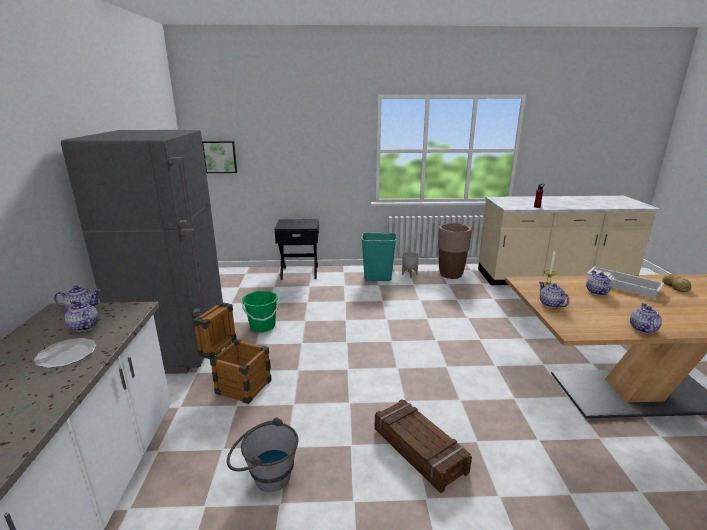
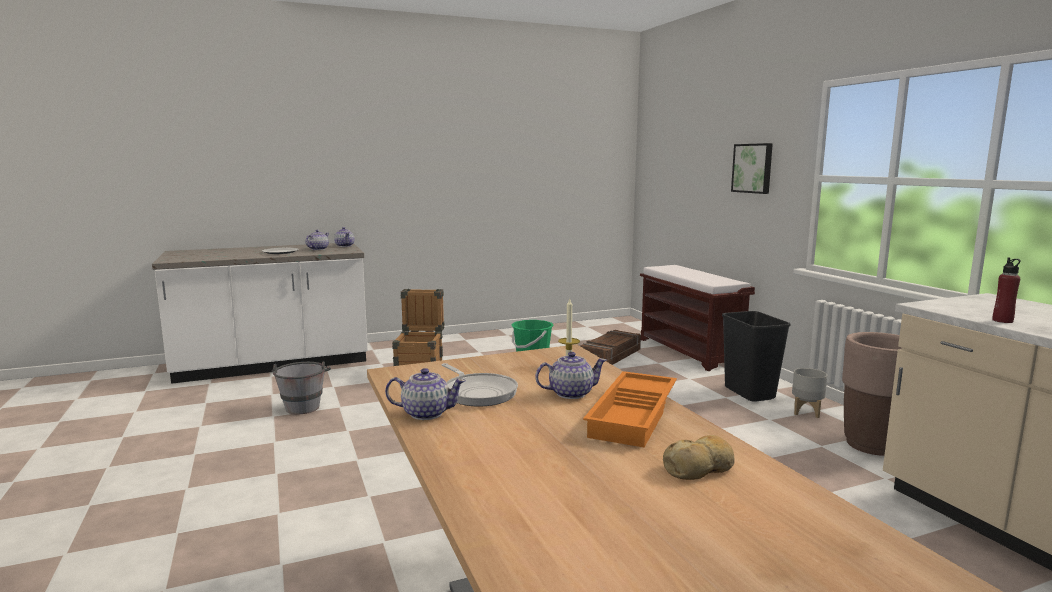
camera: 70 degrees right, 10 degrees down
grey fridge [61,130,223,374] -> none
picture [202,141,237,173] -> picture moved to [731,143,773,194]
black nightstand [274,219,319,280] -> brown bench [640,265,755,371]
turquoise trash can [361,233,396,281] -> black trash can [722,311,791,402]
crate [374,400,472,493] -> crate moved to [580,330,641,365]
teapot [539,282,569,308] -> none
white tray [587,266,664,299] -> orange tray [583,371,677,447]
none -> frying pan [441,363,518,407]

